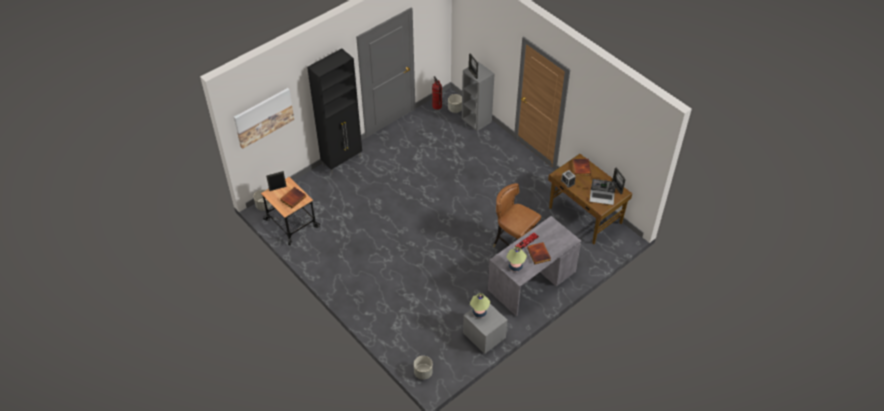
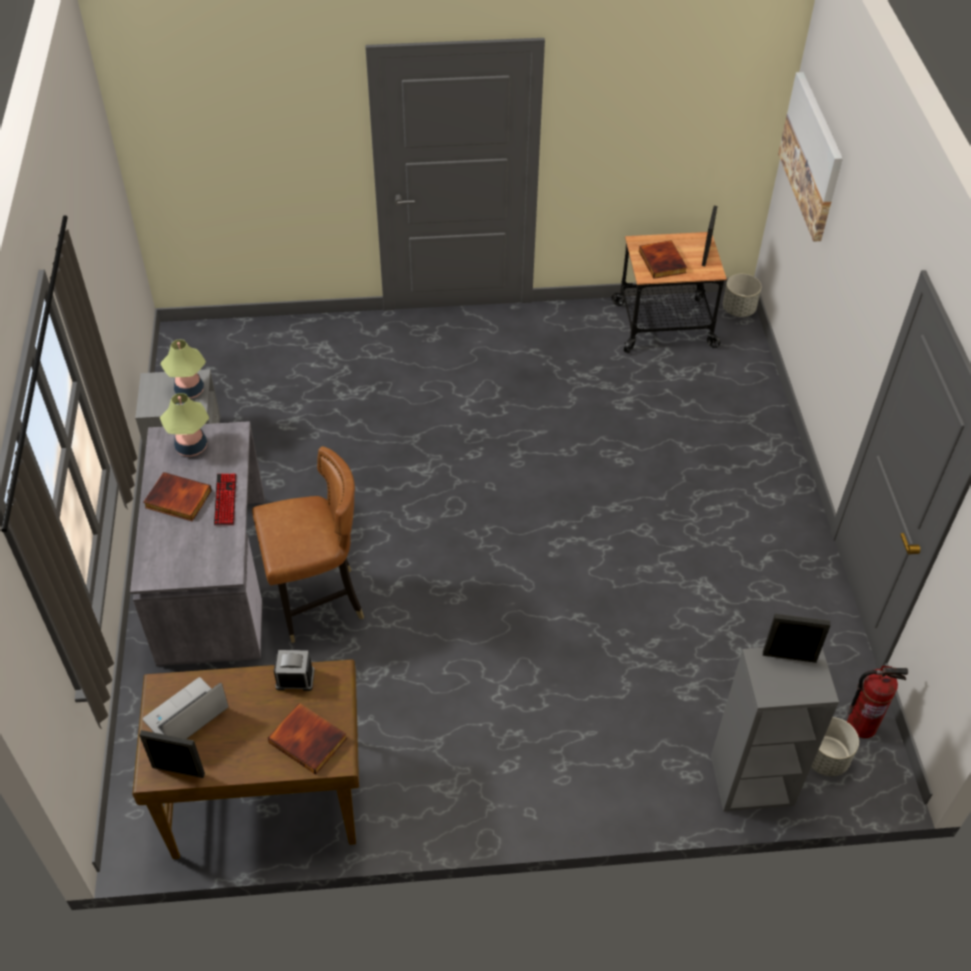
camera: 125 degrees right, 0 degrees up
black cabinet [307,49,362,174] -> none
grey planter [414,356,433,380] -> none

